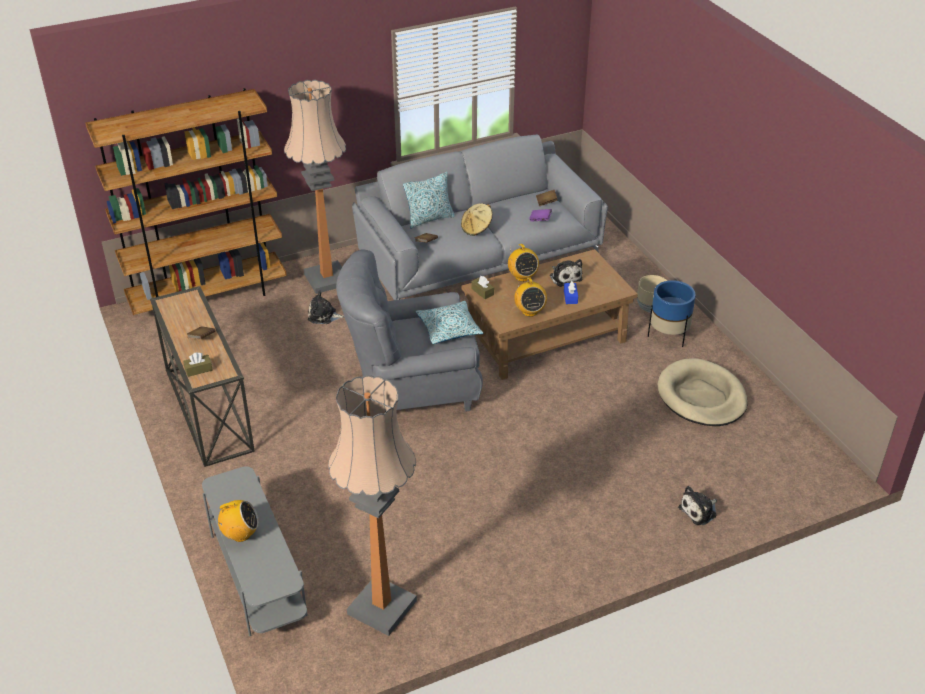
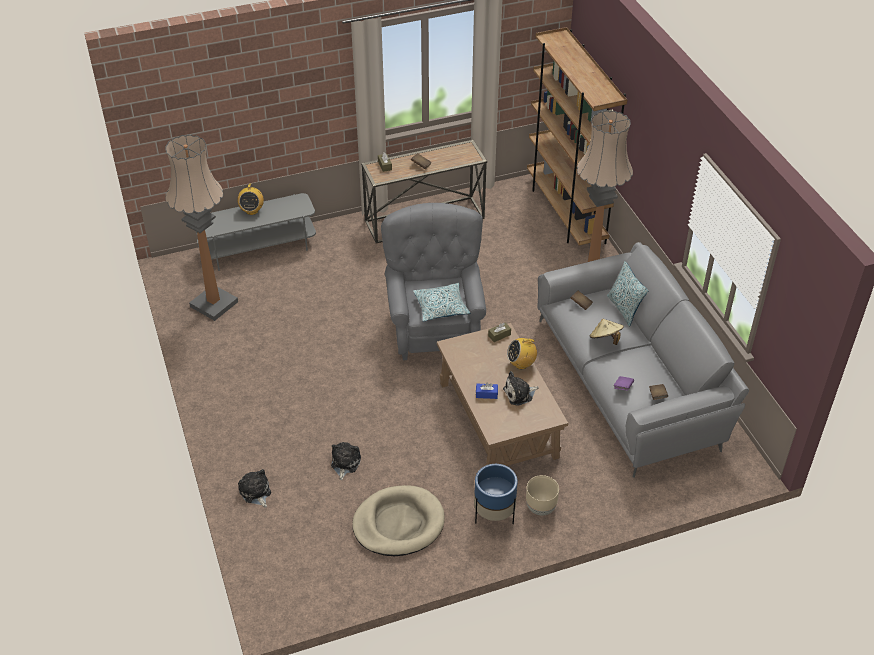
camera: 95 degrees right, 5 degrees up
plush toy [308,291,344,324] -> plush toy moved to [331,442,361,480]
radio [514,277,547,317] -> none

